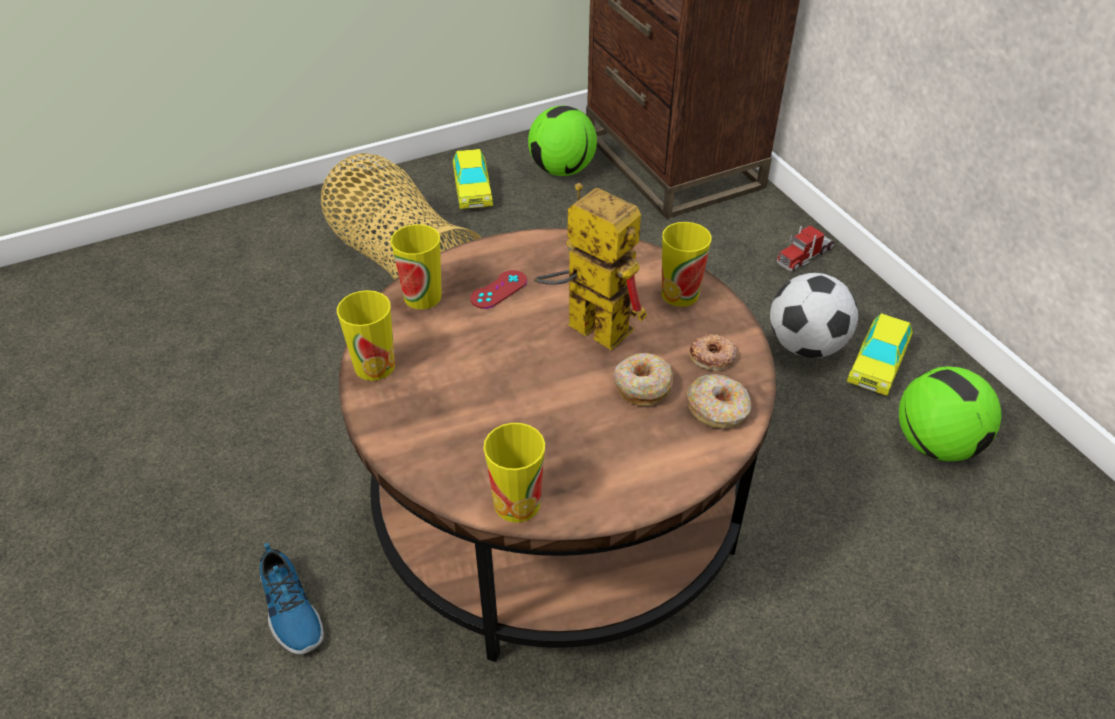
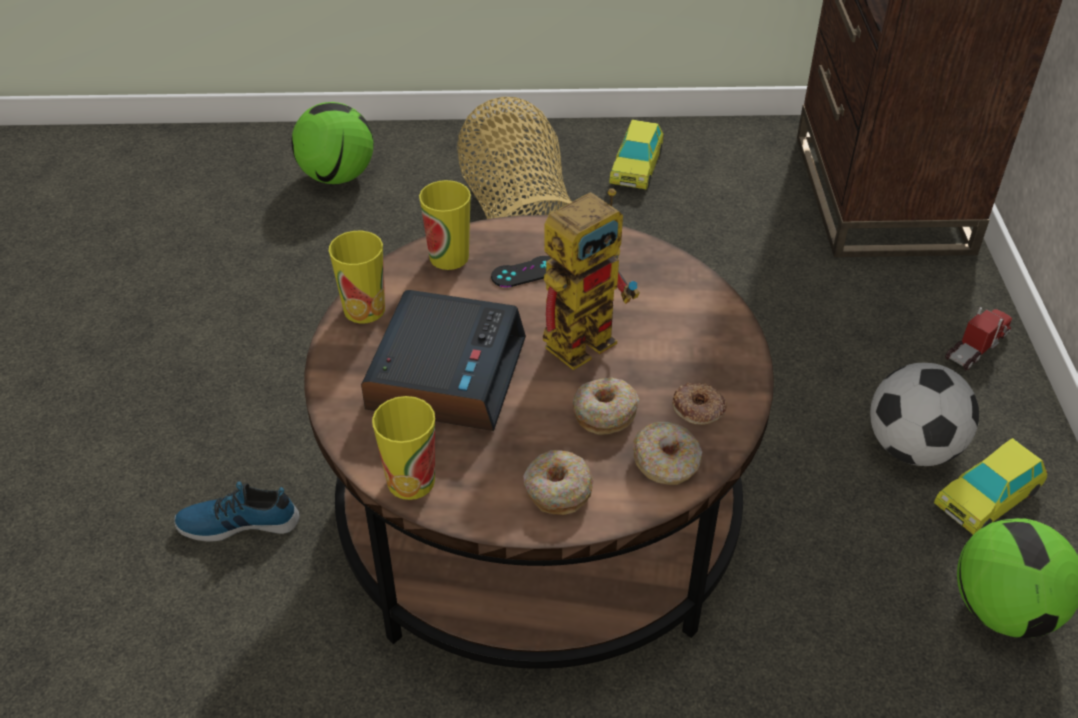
camera: 25 degrees right, 0 degrees up
shoe [260,543,324,655] -> shoe turned 90 degrees clockwise [174,481,300,542]
red game controller [470,270,527,309] -> black game controller [491,256,552,288]
football [528,106,597,176] -> football moved to [291,102,374,184]
toy robot [534,183,647,350] -> toy robot turned 75 degrees clockwise [543,188,640,370]
cup [661,222,712,307] -> none
toy truck [777,225,835,271] -> toy truck turned 150 degrees clockwise [945,307,1012,370]
none -> alarm clock [361,290,526,431]
none -> donut [523,450,594,515]

